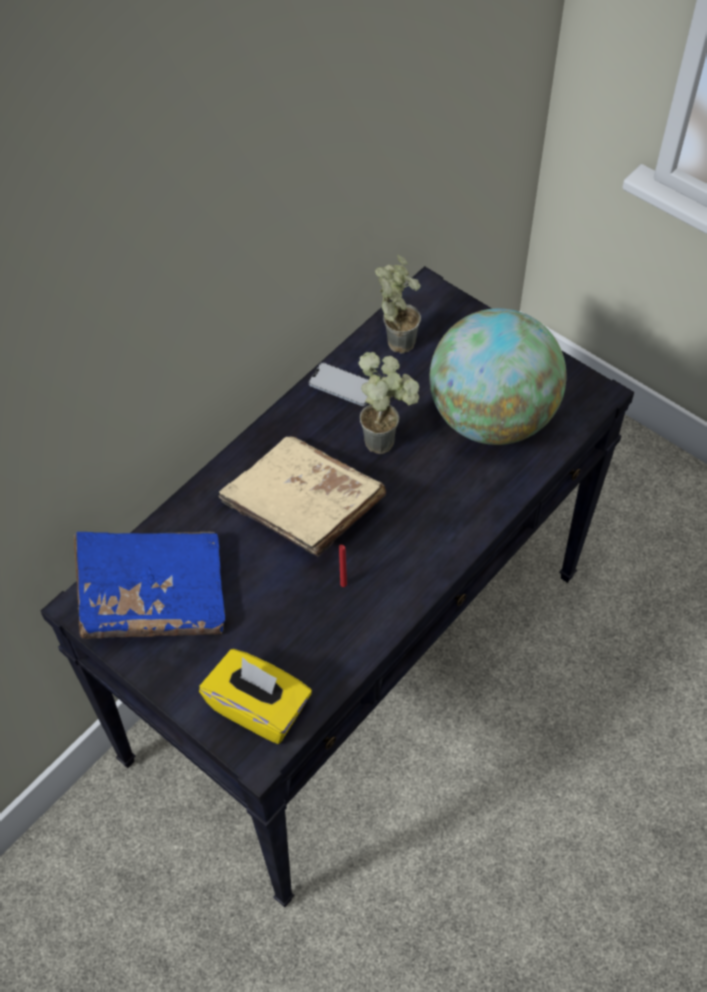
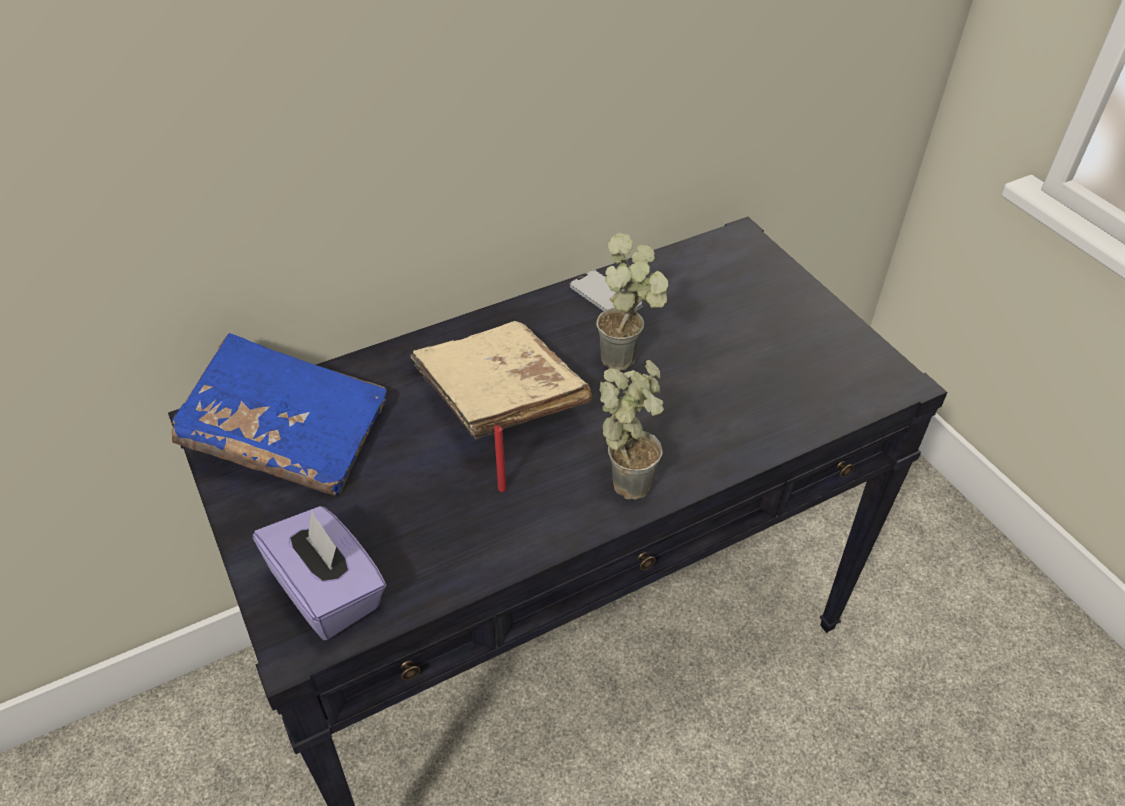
camera: 20 degrees right, 10 degrees down
yellow tissue box [199,649,312,744] -> purple tissue box [253,506,386,640]
potted plant [375,255,421,353] -> potted plant moved to [600,360,664,500]
globe [430,308,566,445] -> none

